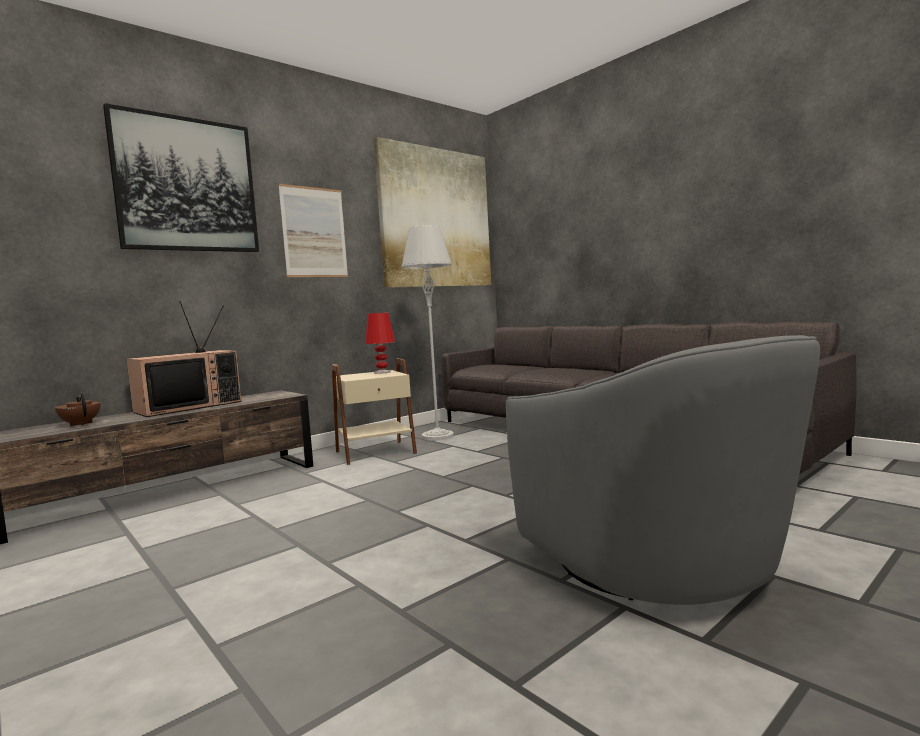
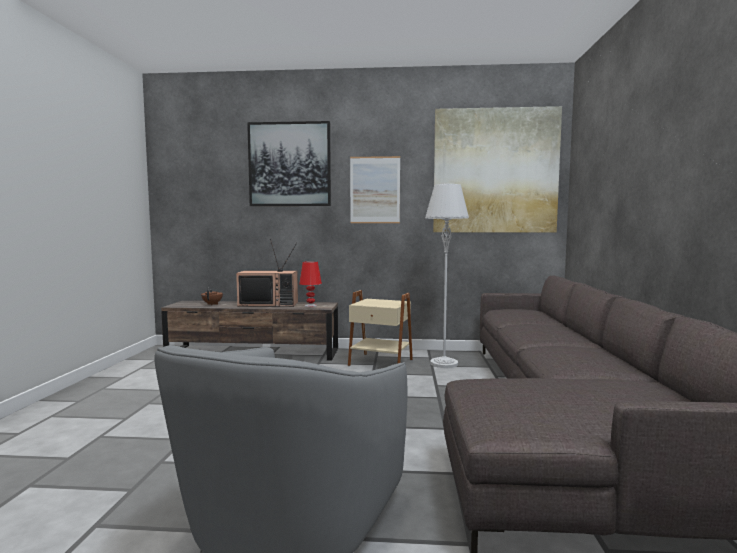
camera: 45 degrees right, 0 degrees up
red table lamp [365,312,395,374] -> red table lamp moved to [299,261,322,307]

